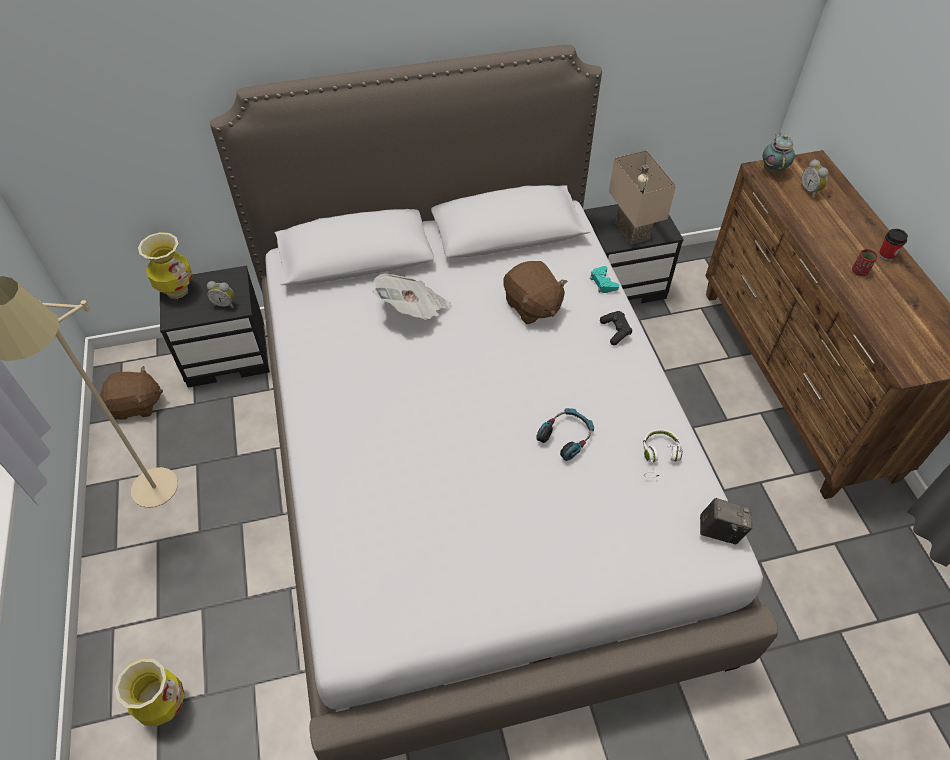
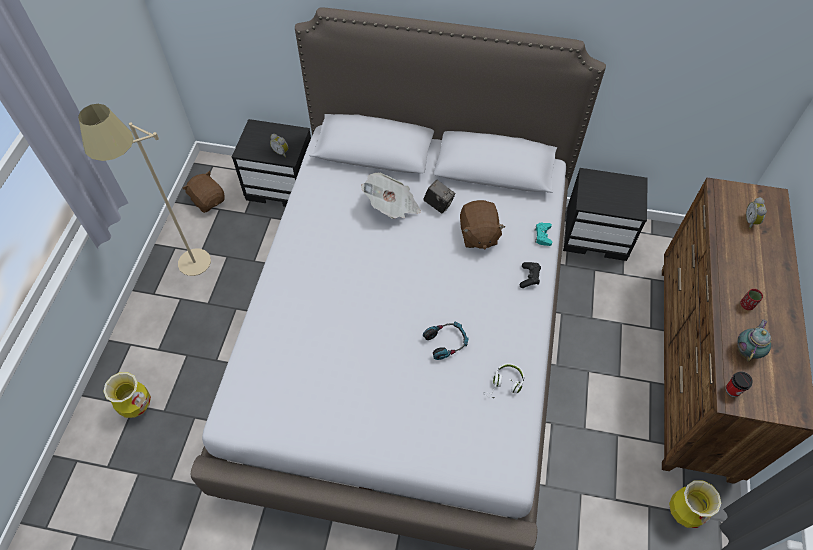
camera: 25 degrees right, 5 degrees up
brown plush toy [100,366,163,420] -> brown plush toy turned 150 degrees counterclockwise [182,171,225,213]
vase [138,232,193,299] -> vase moved to [669,480,722,528]
beige table lamp [609,150,676,245] -> none
camera [700,498,752,545] -> camera moved to [423,180,455,213]
teapot [763,132,795,174] -> teapot moved to [737,319,771,362]
cup [879,228,908,261] -> cup moved to [725,372,753,397]

